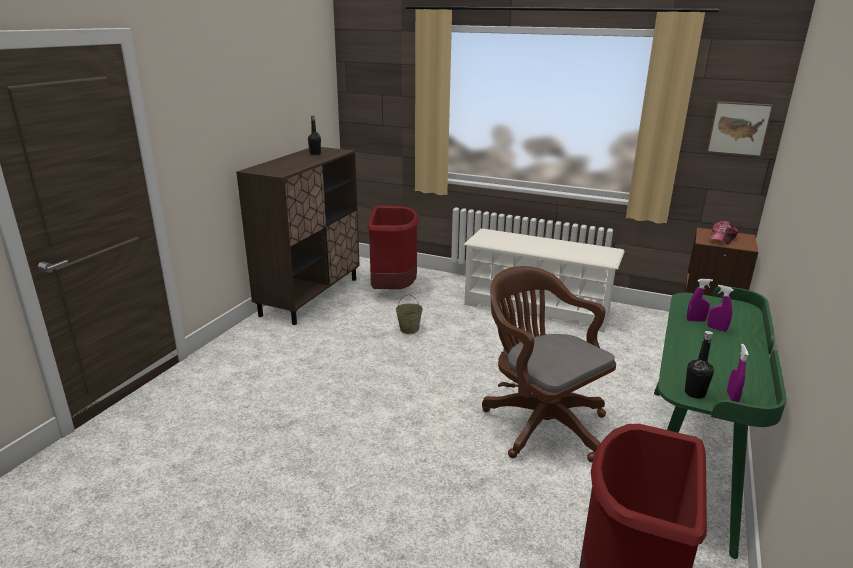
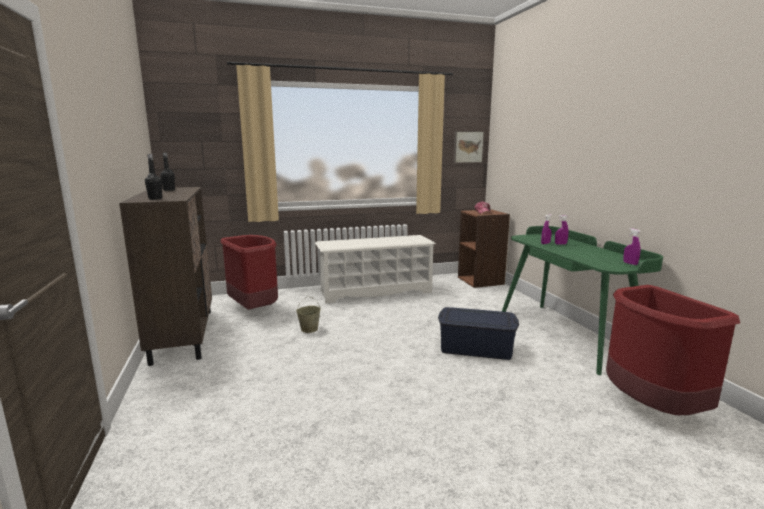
camera: 40 degrees left, 10 degrees down
brown office chair [482,266,616,462] -> blue storage box [438,307,519,360]
black bottle [685,331,714,399] -> black bottle moved to [145,154,162,200]

